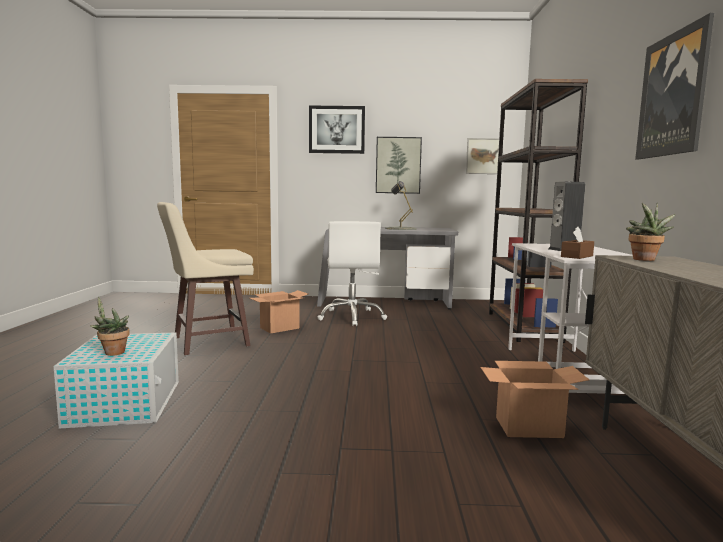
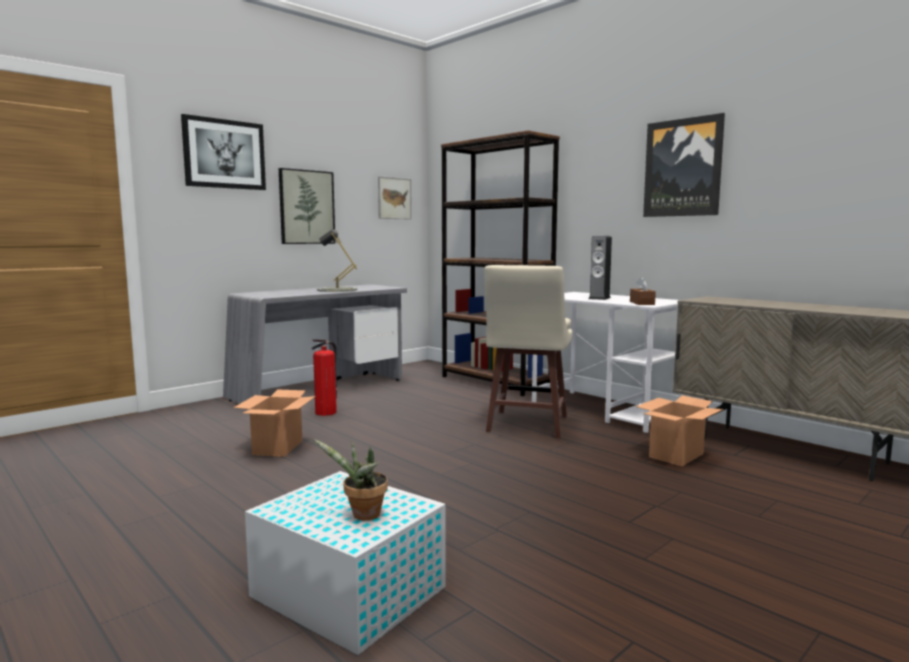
camera: 45 degrees left, 0 degrees up
beige stool [157,202,254,355] -> beige stool moved to [485,265,573,438]
white office chair [318,221,387,326] -> fire extinguisher [312,340,337,416]
potted plant [626,203,676,261] -> none

